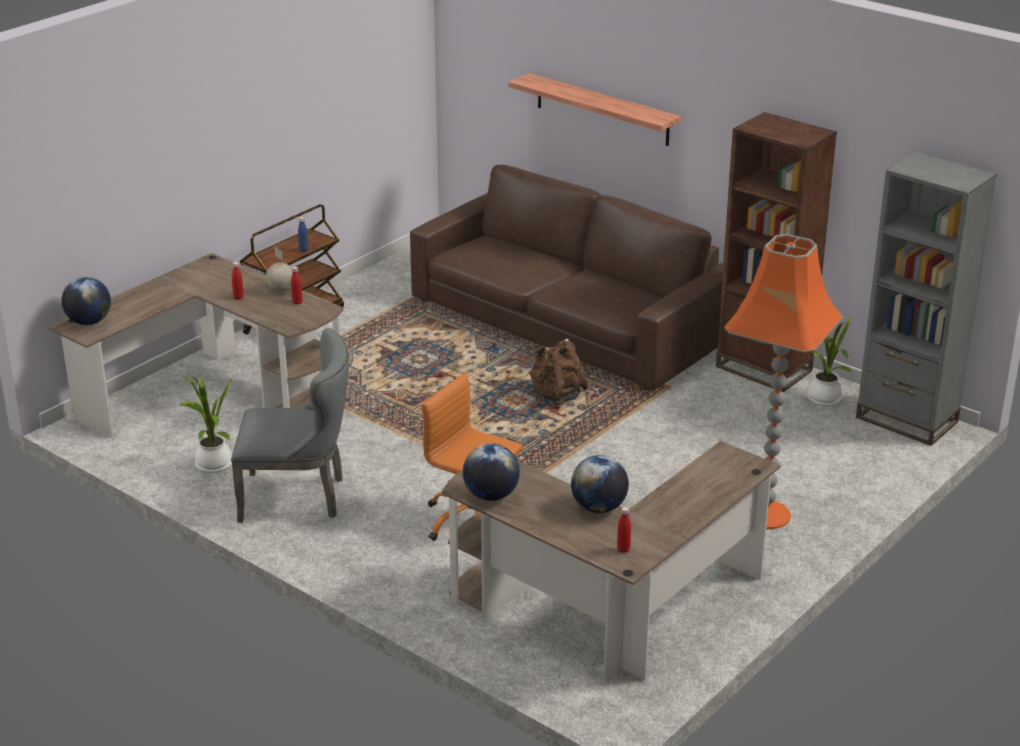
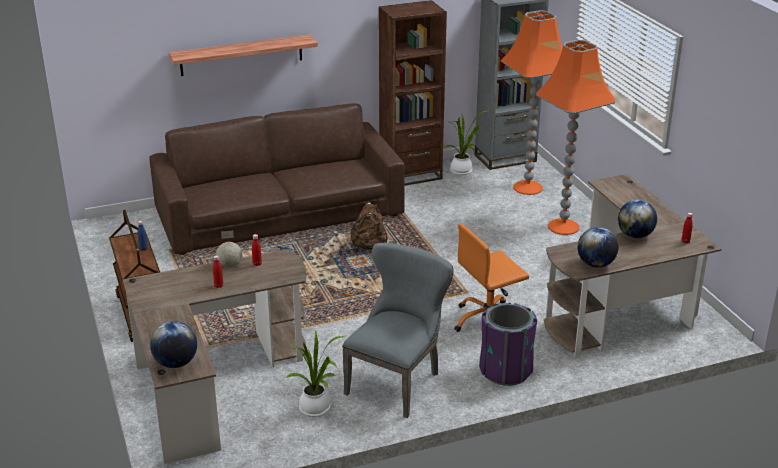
camera: 60 degrees left, 0 degrees up
none -> purple trash can [479,303,537,386]
none -> orange floor lamp [501,10,563,195]

